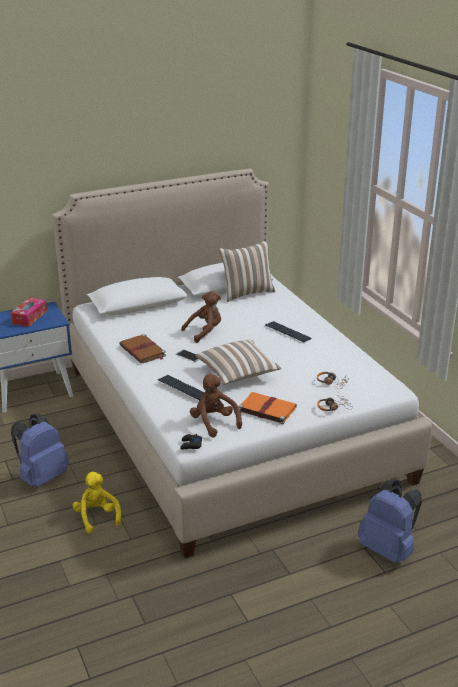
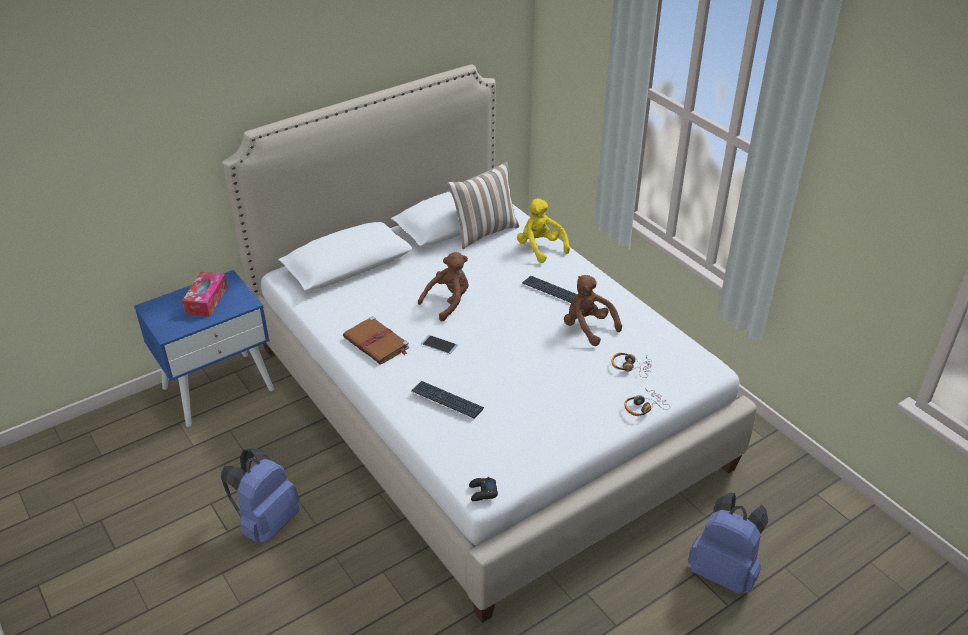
camera: 10 degrees left, 10 degrees up
yellow plush toy [73,472,121,533] -> yellow plush toy moved to [517,198,570,263]
brown plush toy [190,374,242,437] -> brown plush toy moved to [564,275,622,346]
pillow [195,340,282,384] -> none
orange book [238,392,297,424] -> none

